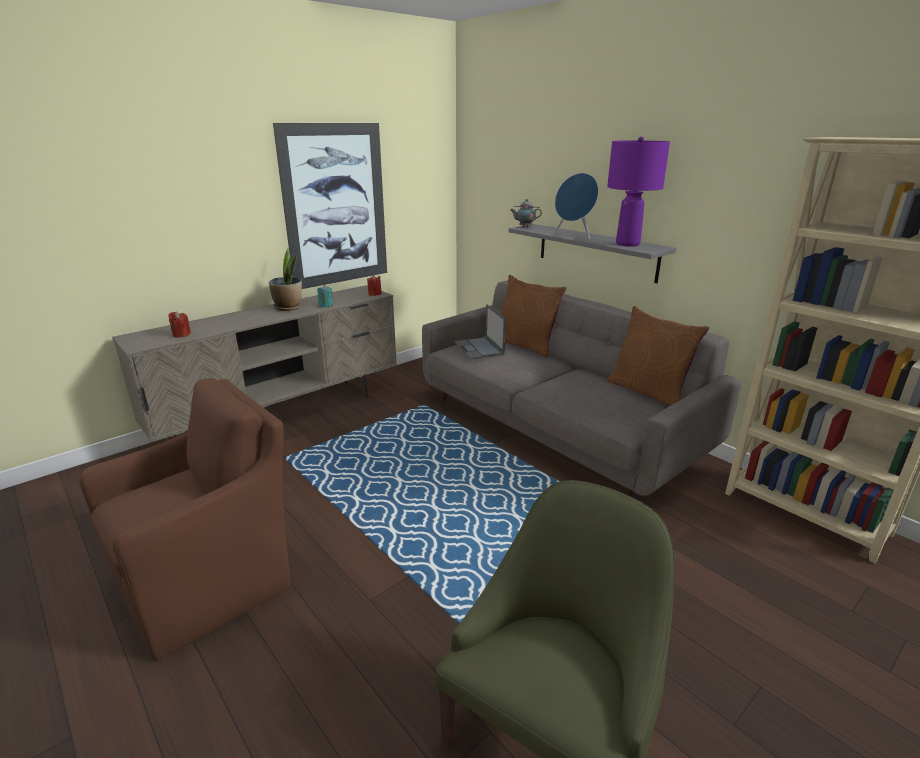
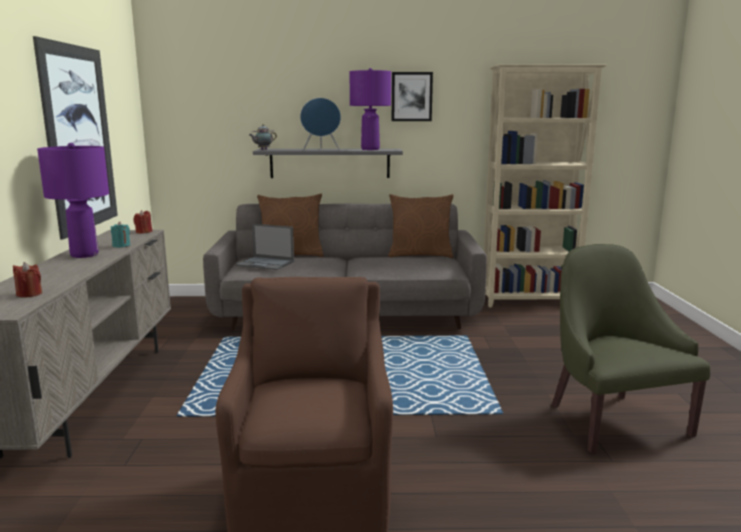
camera: 50 degrees left, 10 degrees down
potted plant [269,248,302,311] -> purple table lamp [37,143,109,258]
none -> picture [392,72,433,121]

